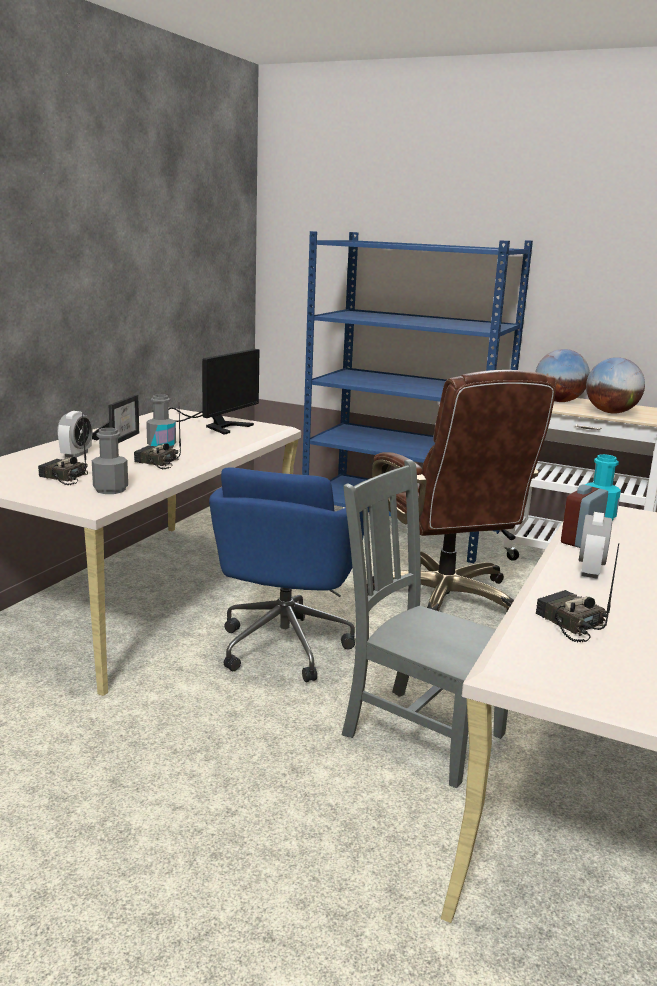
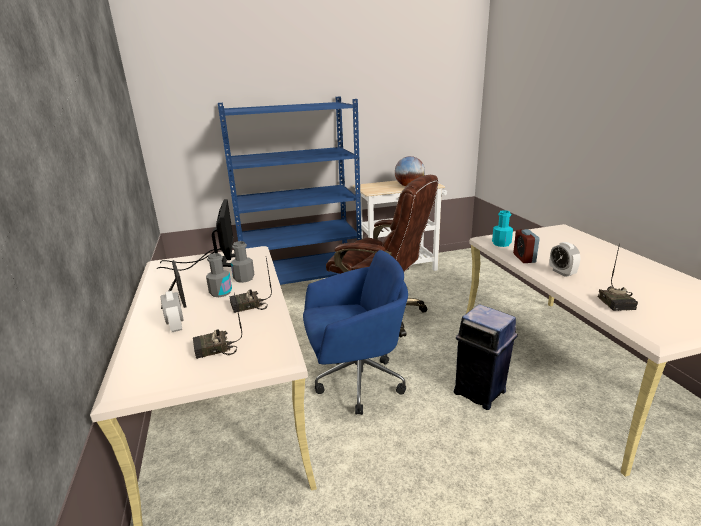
camera: 40 degrees left, 5 degrees up
grey bottle [92,428,128,494] -> grey bottle moved to [231,241,255,283]
blue office chair [209,467,369,682] -> blue office chair turned 75 degrees counterclockwise [303,250,408,415]
grey chair [342,459,508,789] -> blue trash can [454,304,518,410]
globe [536,349,590,402] -> none
radio [536,543,619,642] -> radio turned 105 degrees counterclockwise [598,243,638,311]

